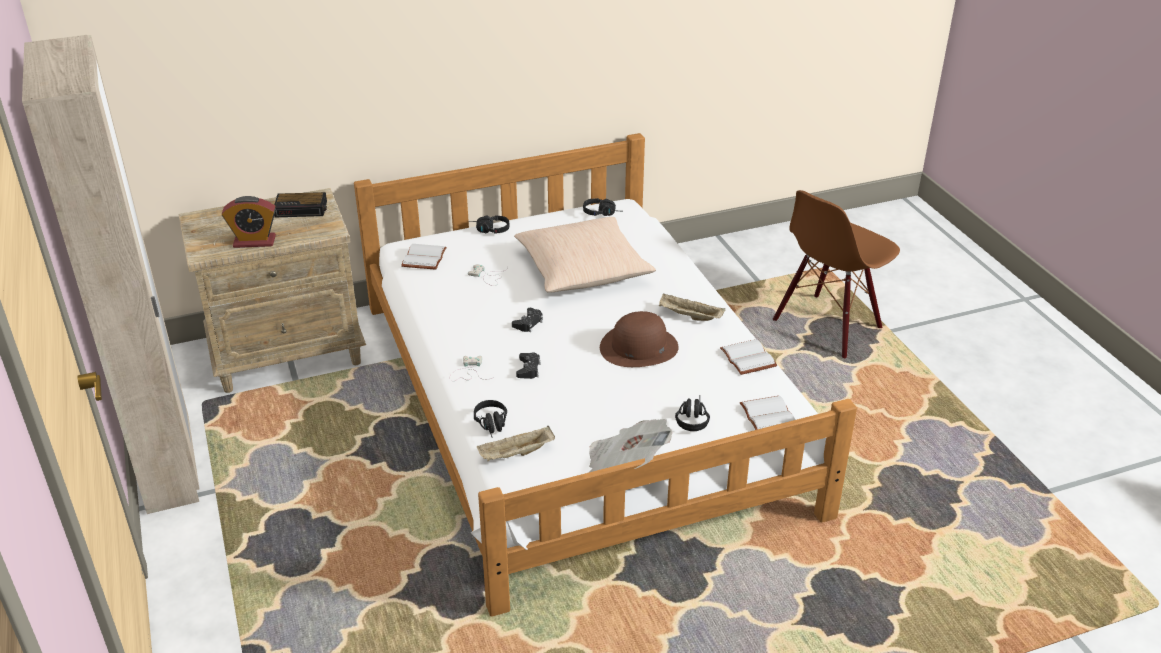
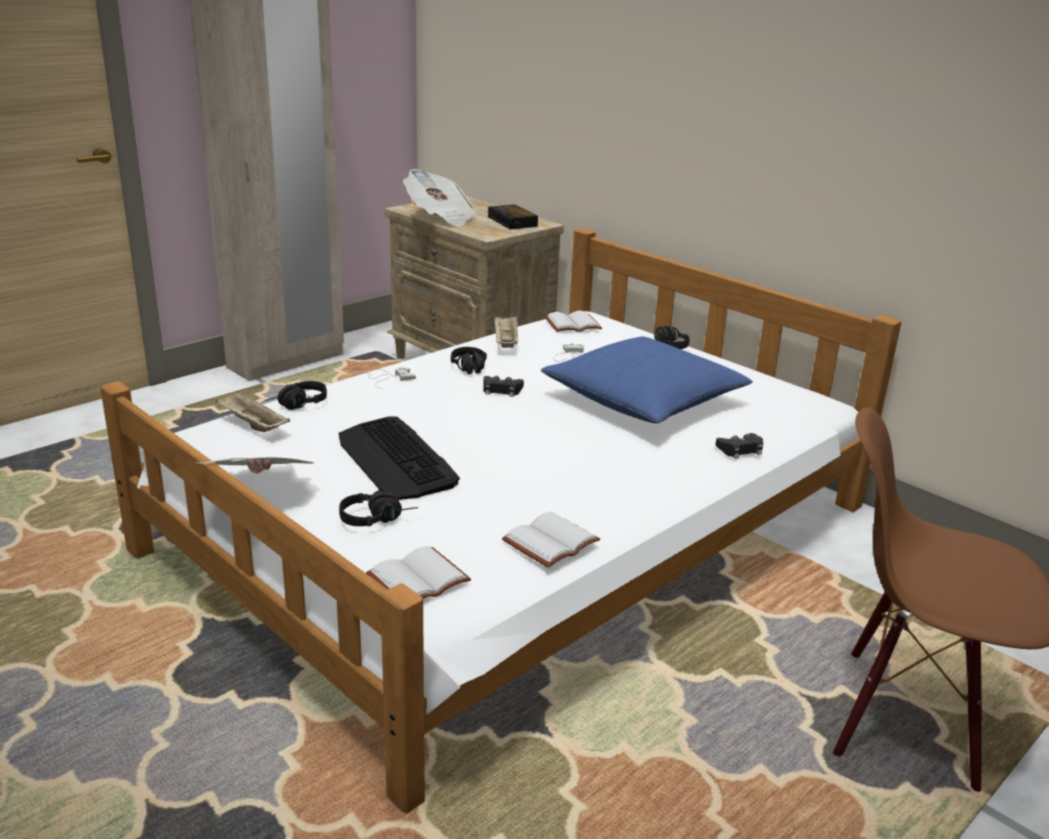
camera: 65 degrees right, 10 degrees down
alarm clock [222,196,276,248] -> newspaper [403,169,477,226]
beige pillow [514,217,656,293] -> blue pillow [541,337,753,423]
black game controller [516,352,541,379] -> black game controller moved to [715,433,763,459]
black headphones [583,198,616,216] -> black headphones moved to [451,347,487,374]
brown hat [600,311,679,367] -> none
beige tray [659,293,725,321] -> beige tray moved to [494,316,518,348]
none -> keyboard [339,416,460,500]

